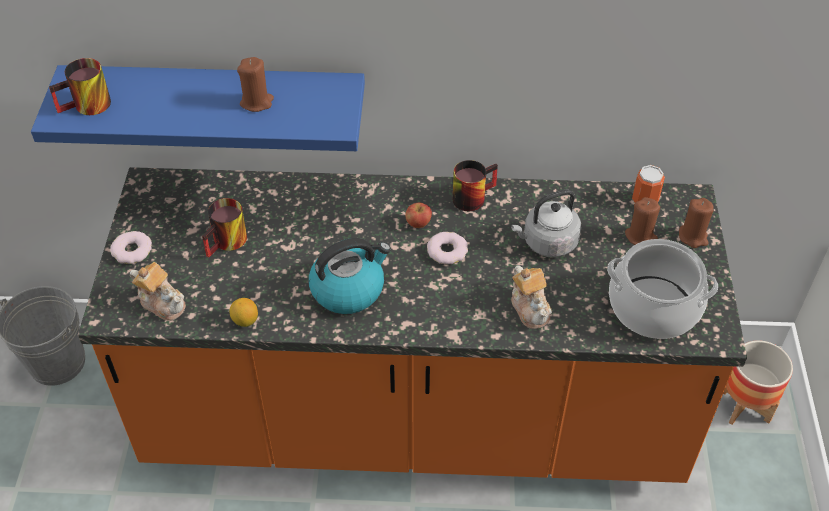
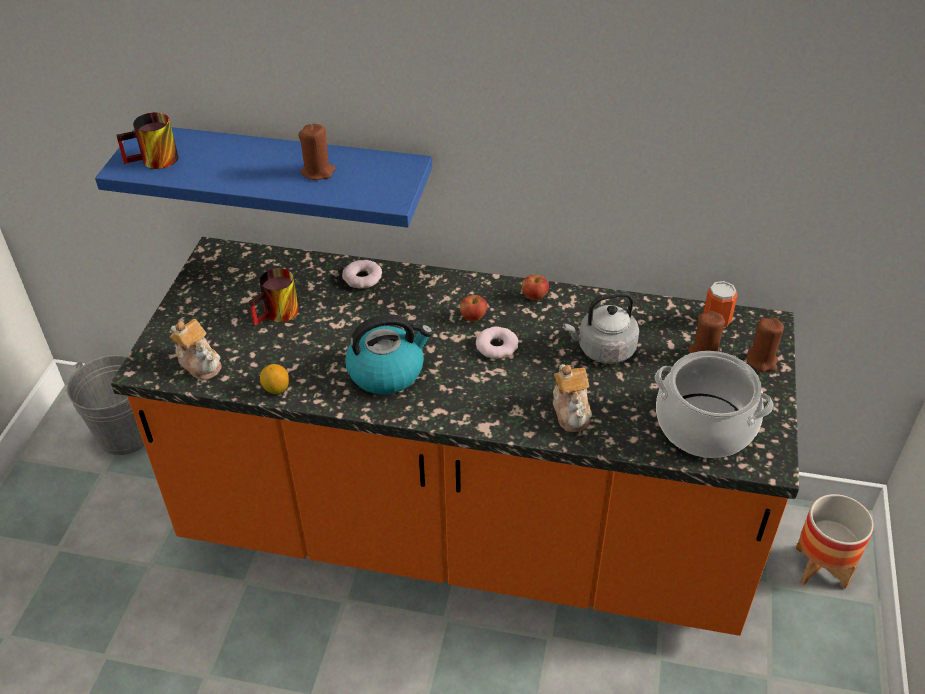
camera: 10 degrees right, 5 degrees down
donut [110,231,152,264] -> donut moved to [342,260,382,288]
mug [453,160,498,211] -> apple [522,275,549,300]

